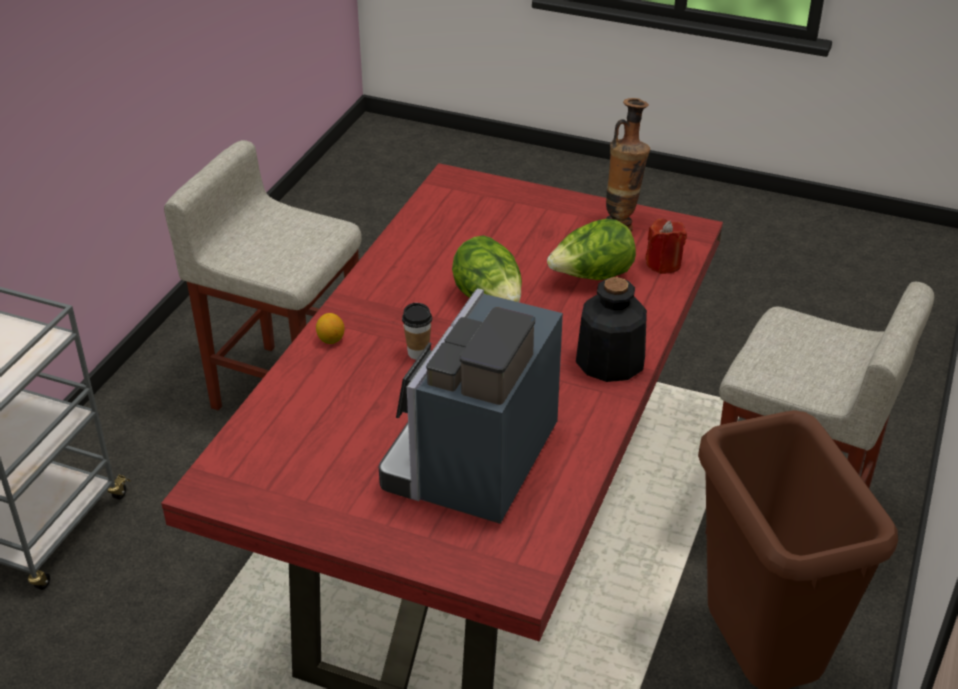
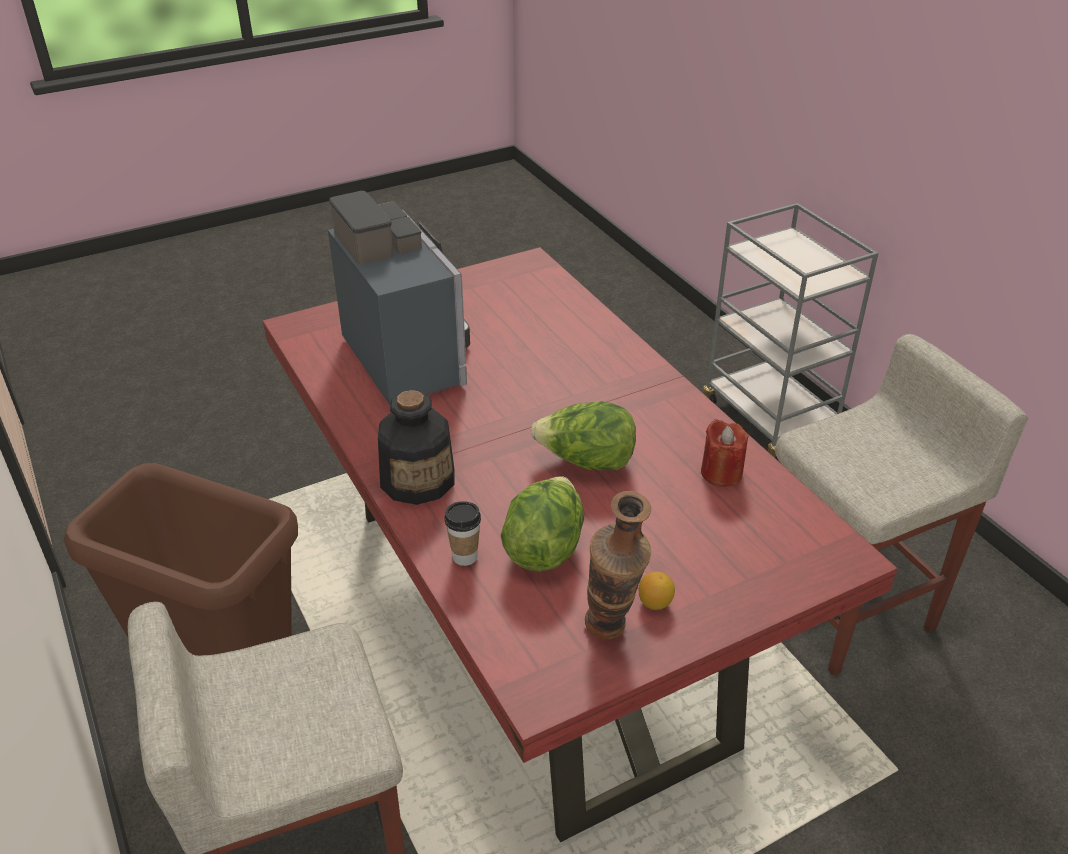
camera: 130 degrees right, 0 degrees up
lemon [316,313,344,344] -> lemon moved to [639,571,675,610]
cup [402,303,432,360] -> cup moved to [445,501,481,566]
red candle [645,219,687,274] -> red candle moved to [701,419,749,487]

